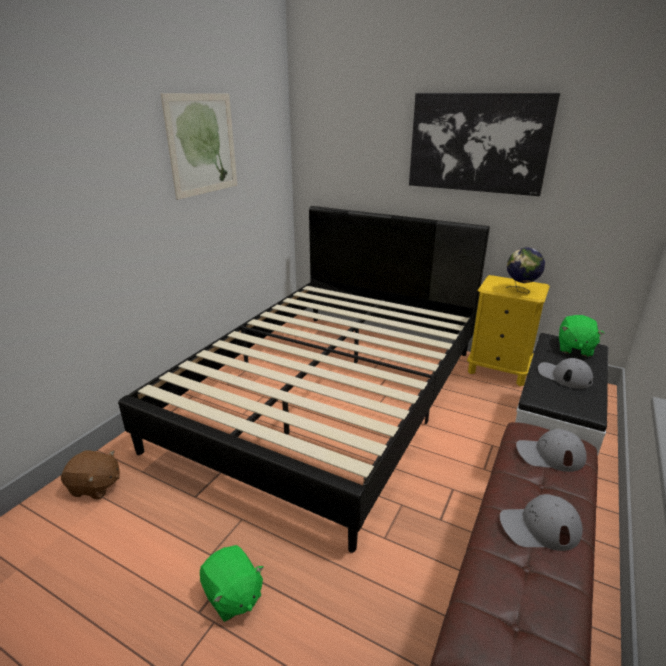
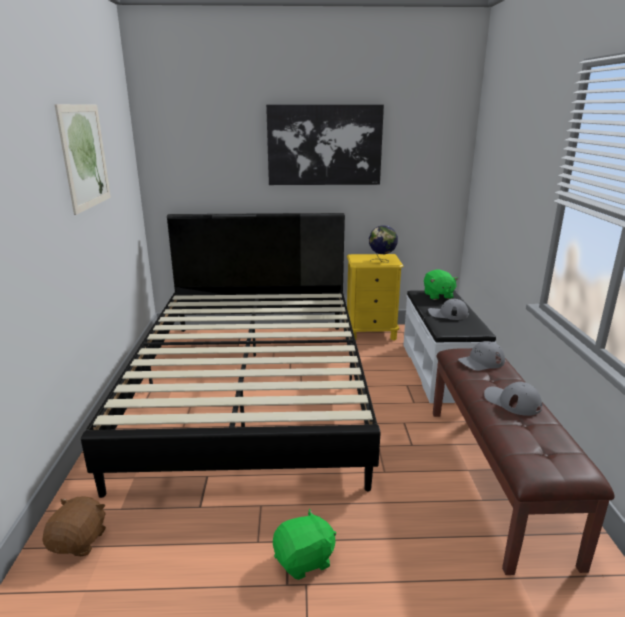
camera: 30 degrees left, 5 degrees down
brown plush toy [61,450,120,500] -> brown plush toy turned 60 degrees counterclockwise [42,497,106,556]
green plush toy [200,545,264,622] -> green plush toy turned 45 degrees counterclockwise [273,509,336,580]
grey cap [500,494,583,551] -> grey cap turned 75 degrees clockwise [484,382,542,416]

